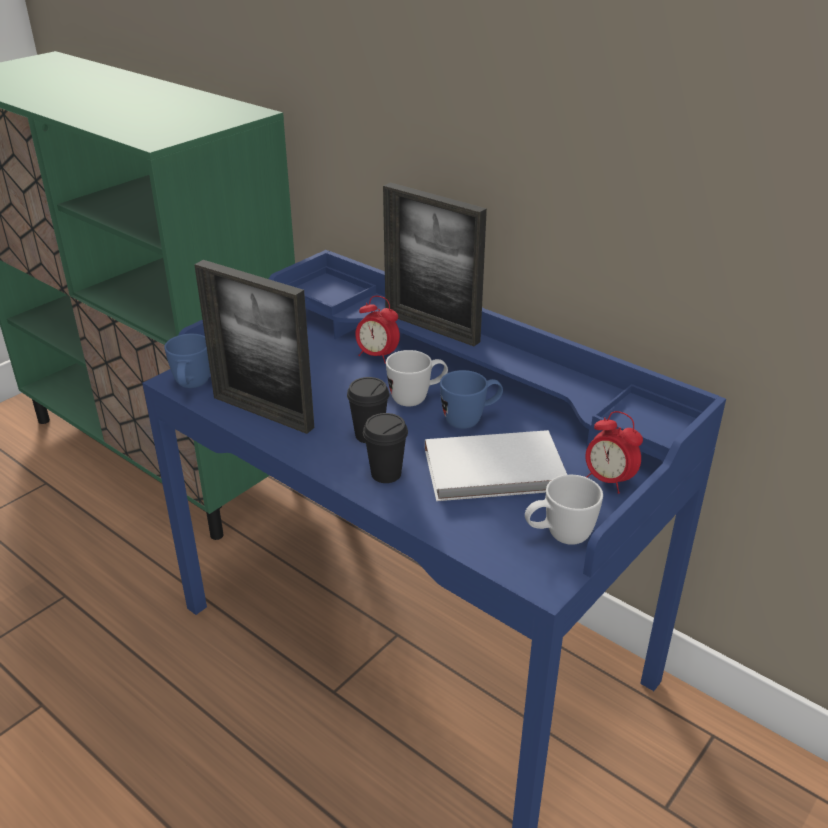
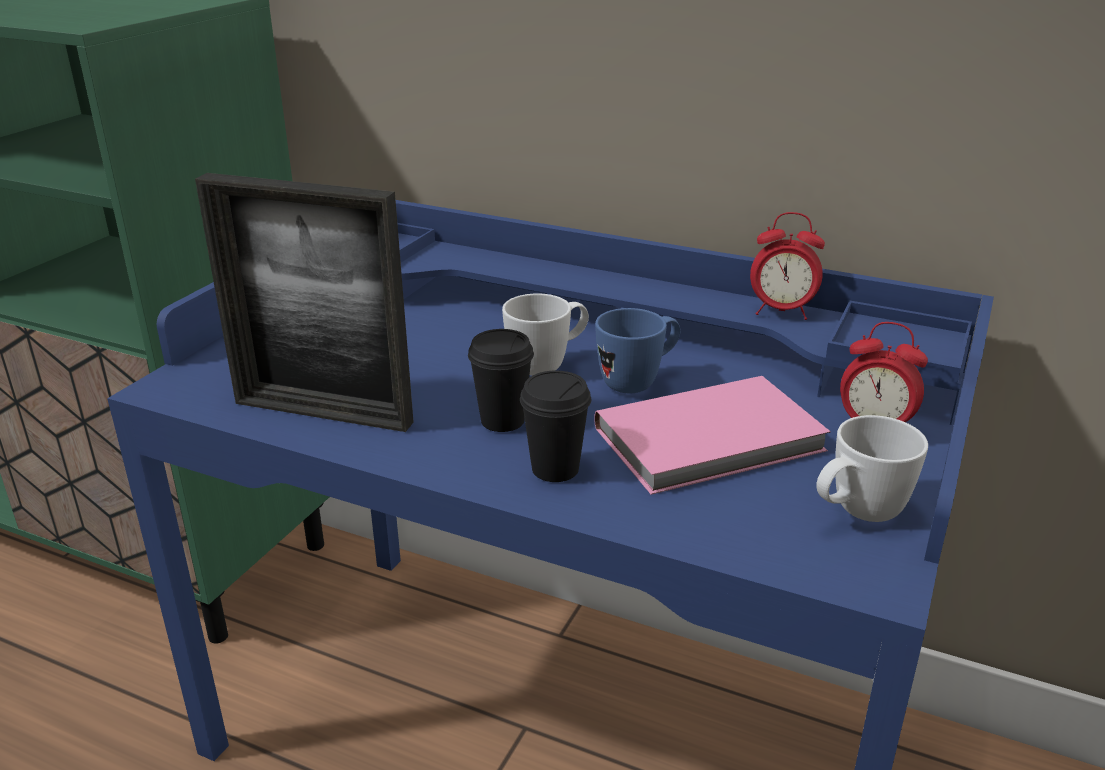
camera: 15 degrees left, 5 degrees down
blue mug [164,334,210,388] -> none
alarm clock [355,296,400,364] -> alarm clock moved to [750,212,825,320]
picture frame [383,182,487,346] -> none
white book [425,430,567,501] -> pink book [594,376,831,495]

